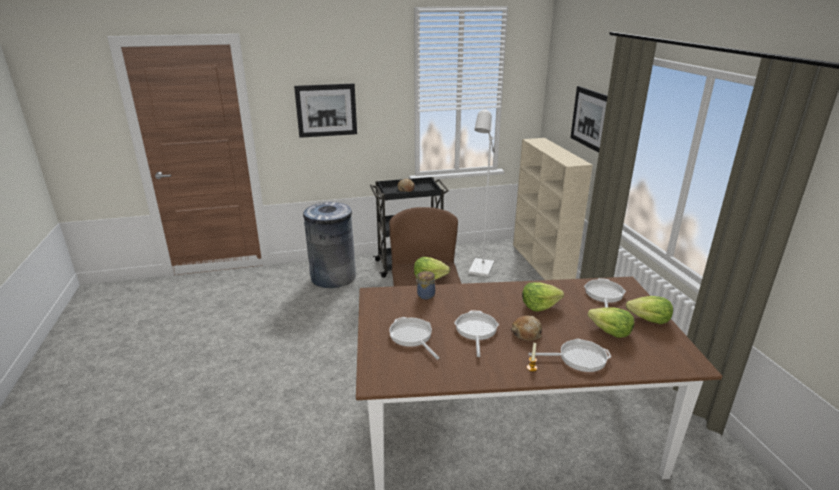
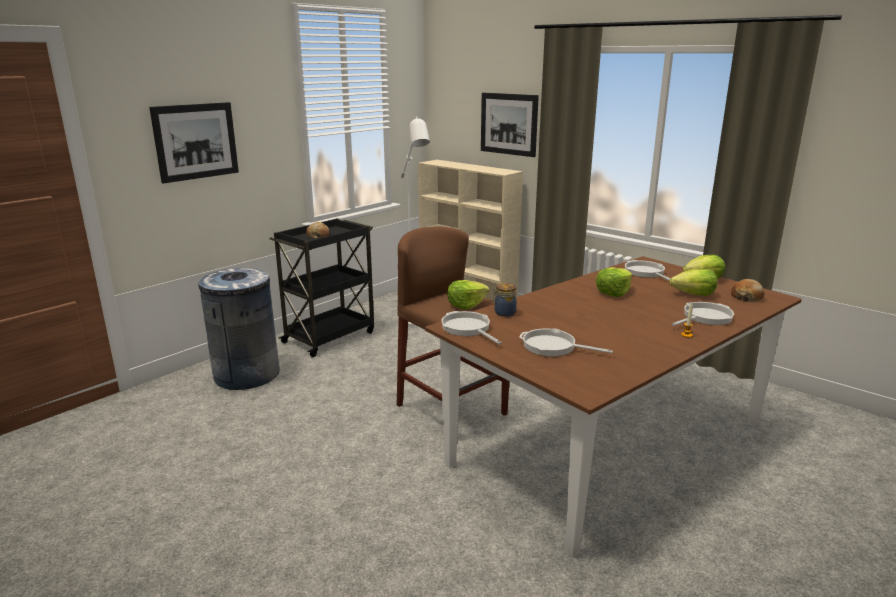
camera: 35 degrees left, 5 degrees down
frying pan [454,311,499,357] -> frying pan moved to [441,311,502,345]
bread [511,316,542,340] -> bread moved to [731,279,765,302]

